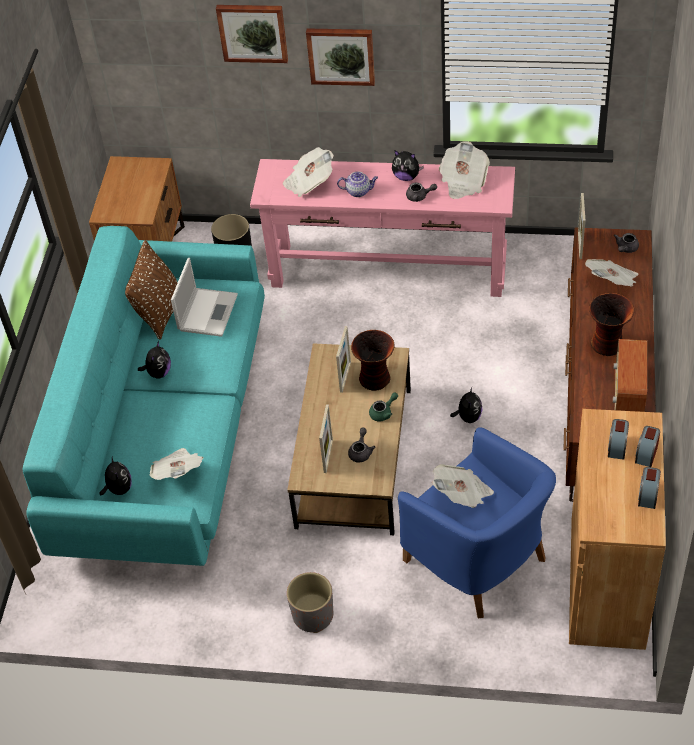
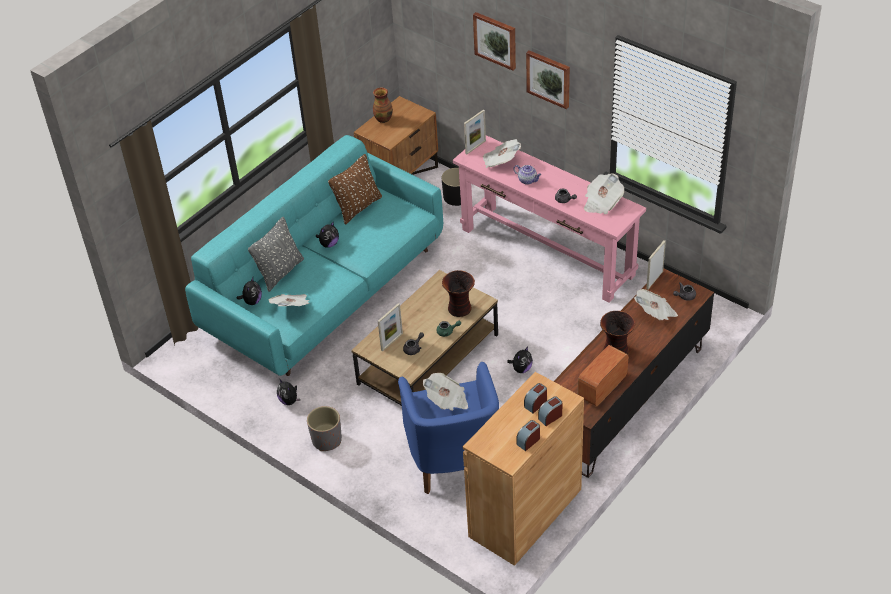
camera: 30 degrees right, 5 degrees down
laptop [171,258,238,337] -> none
picture frame [336,326,351,393] -> picture frame moved to [464,109,486,155]
plush toy [392,150,424,181] -> plush toy moved to [277,379,300,405]
none -> grey pillow [248,216,304,292]
none -> vase [373,87,393,123]

